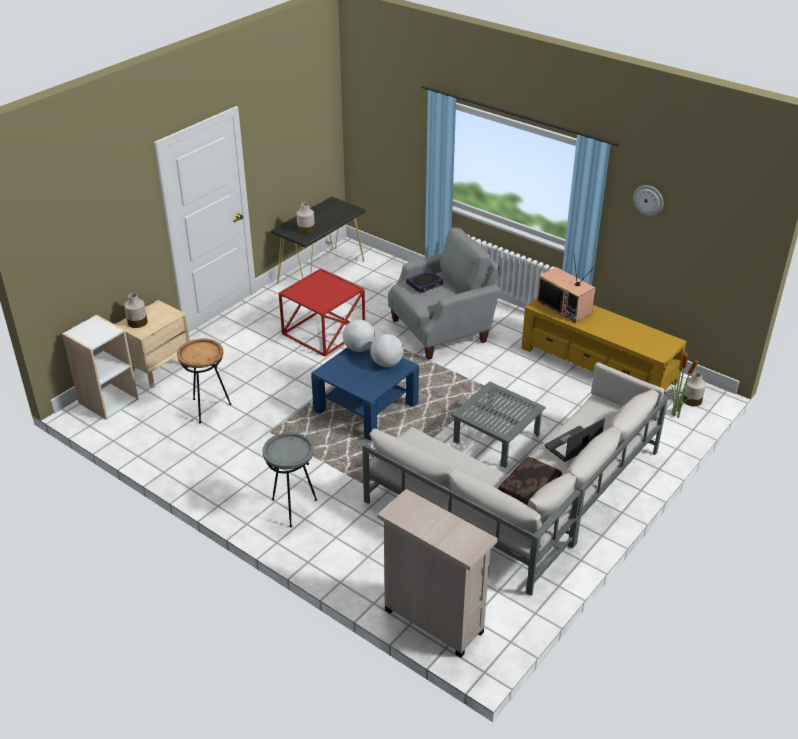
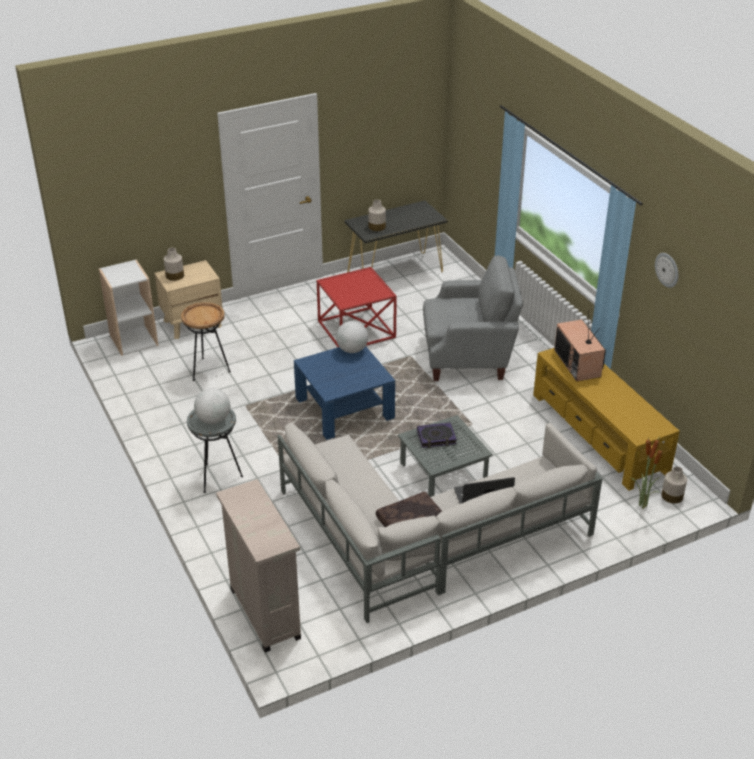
camera: 25 degrees right, 0 degrees up
globe [370,334,403,367] -> globe moved to [194,388,230,424]
book [406,270,444,293] -> book moved to [417,422,457,448]

